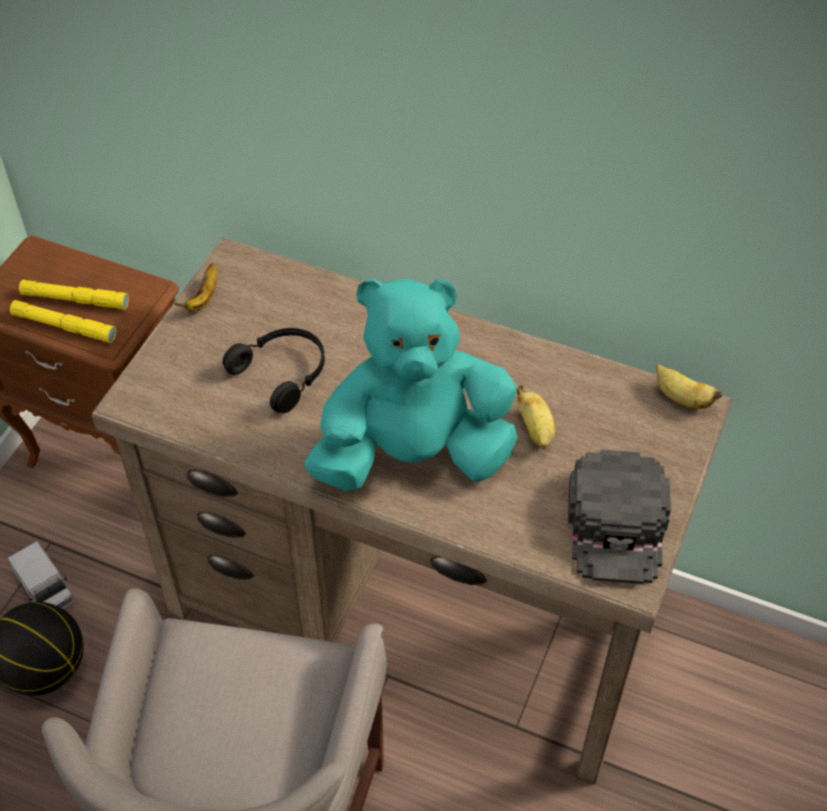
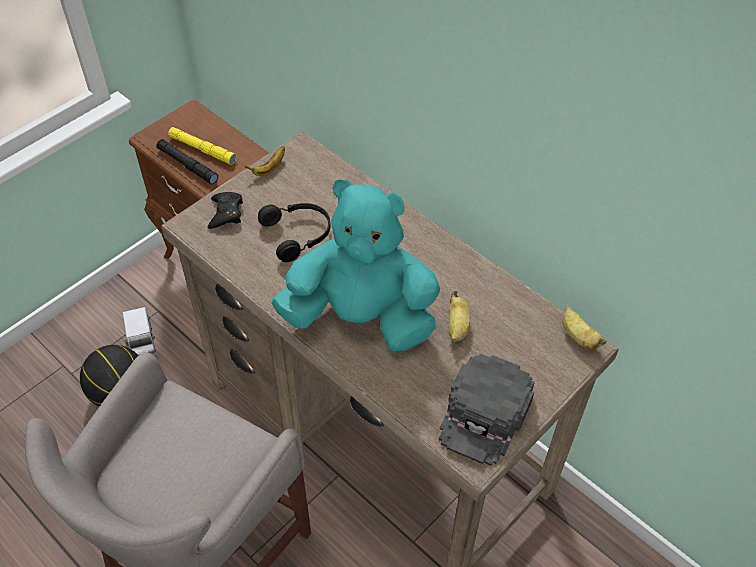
camera: 20 degrees right, 0 degrees up
yellow flashlight [10,300,116,343] -> black flashlight [156,139,218,184]
none -> black game controller [207,192,243,229]

